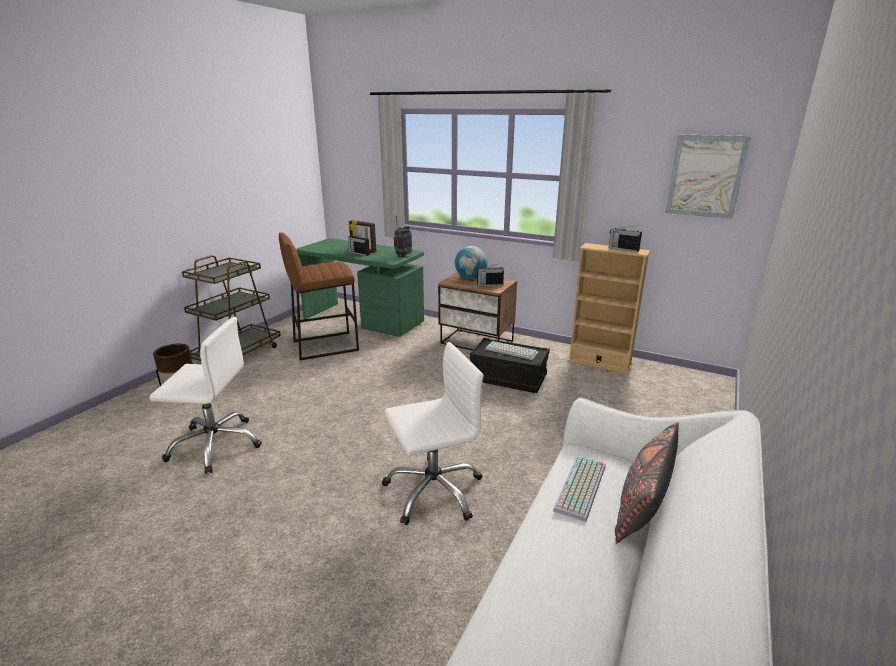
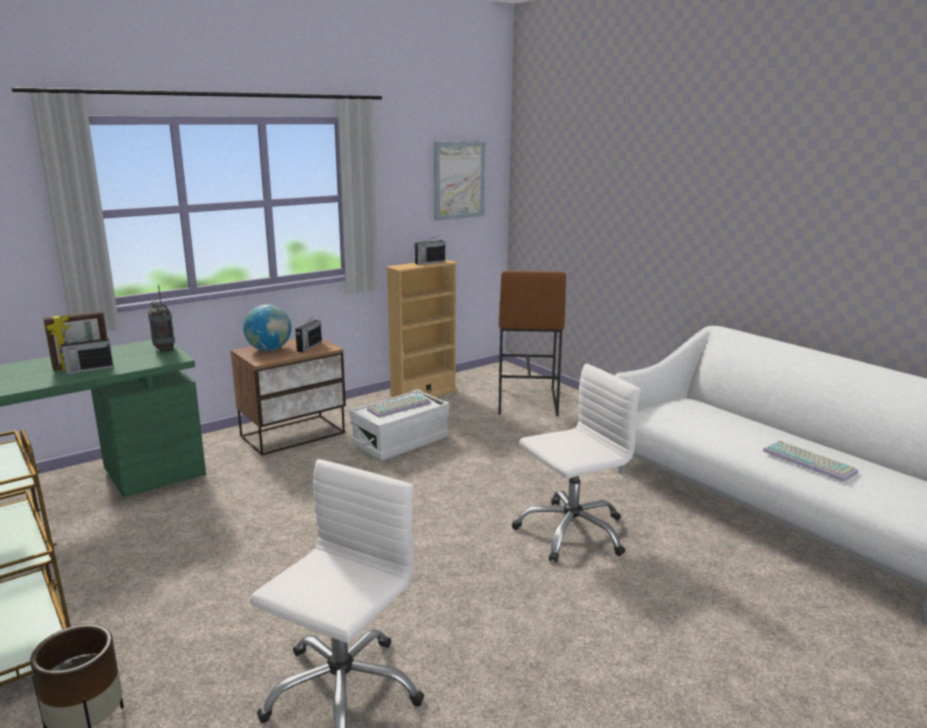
camera: 65 degrees left, 5 degrees down
brown stool [279,233,359,361] -> brown stool moved to [499,271,566,416]
white office chair [382,342,484,525] -> white office chair turned 60 degrees clockwise [512,364,641,563]
black storage box [470,338,550,393] -> white storage box [349,390,449,460]
keyboard [553,456,606,522] -> keyboard moved to [763,441,858,482]
grey pillow [615,422,679,544] -> none

